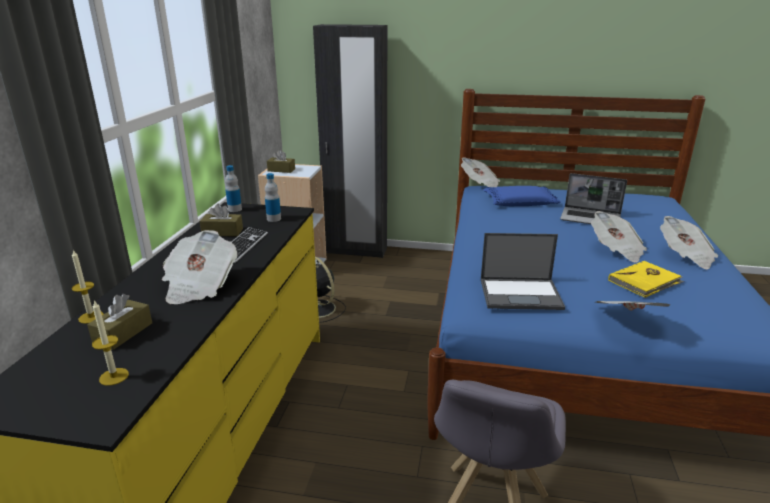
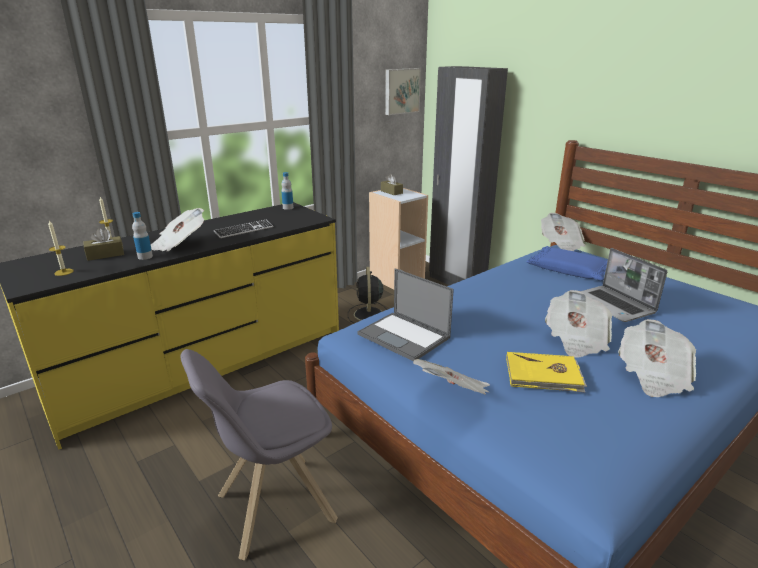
camera: 40 degrees right, 0 degrees up
brown tissue box [200,204,243,236] -> none
bottle [265,173,281,222] -> bottle moved to [132,212,153,260]
none -> picture [385,68,421,115]

